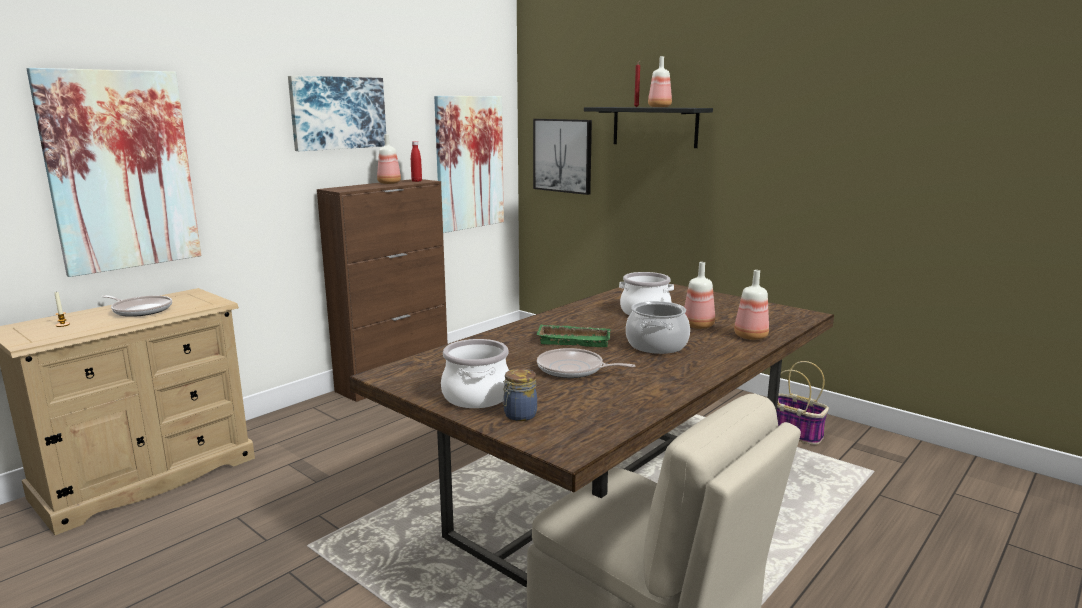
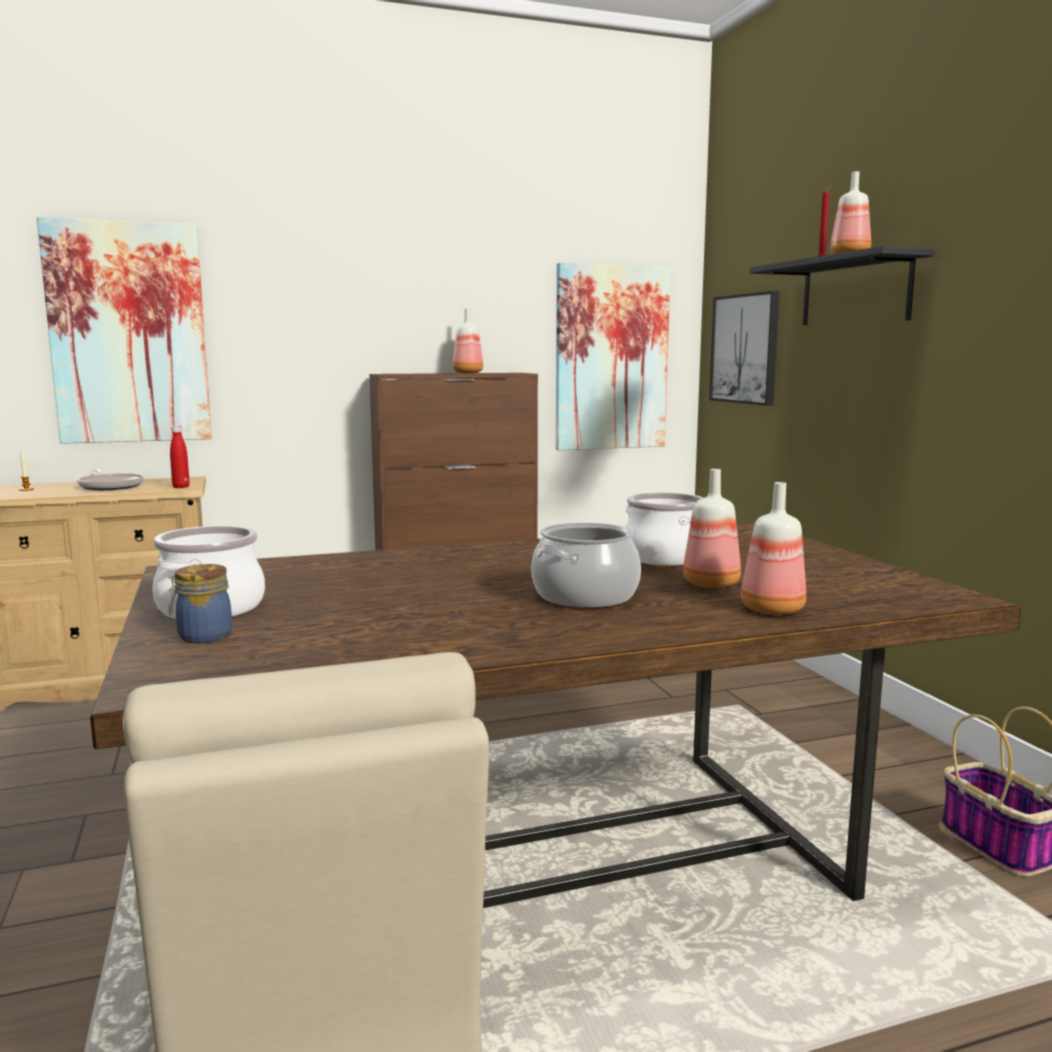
camera: 30 degrees right, 5 degrees down
picture [288,76,386,151] -> none
red bottle [411,141,422,182] -> red bottle moved to [170,426,190,488]
green tray [536,324,610,347] -> none
frying pan [537,348,635,378] -> none

